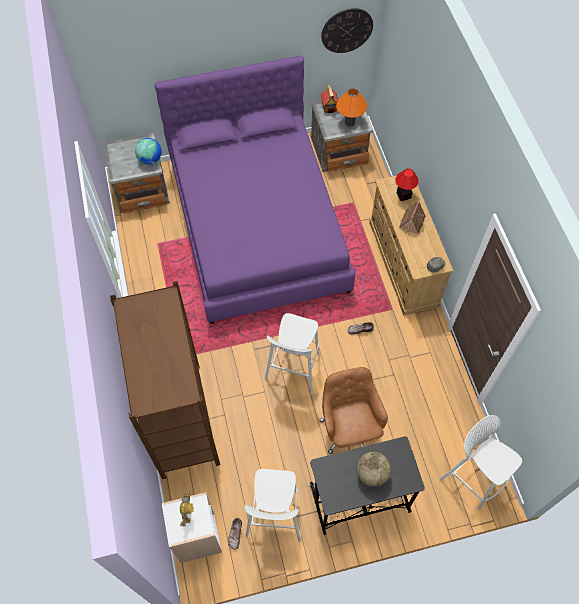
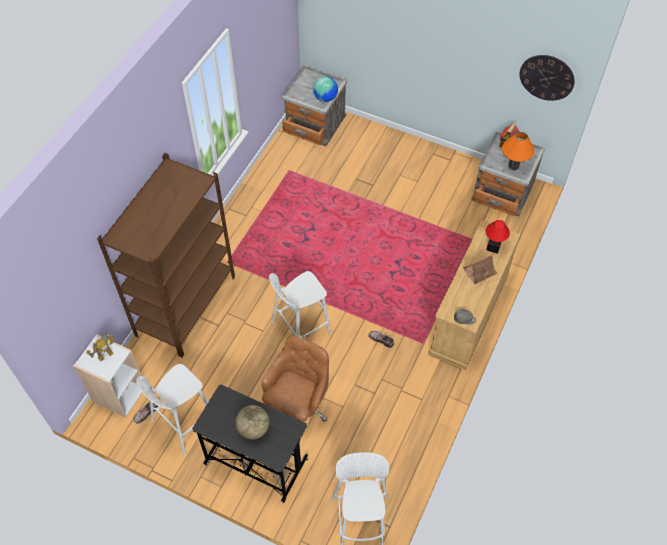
camera: 40 degrees right, 5 degrees down
purple bed [155,55,356,324] -> none

